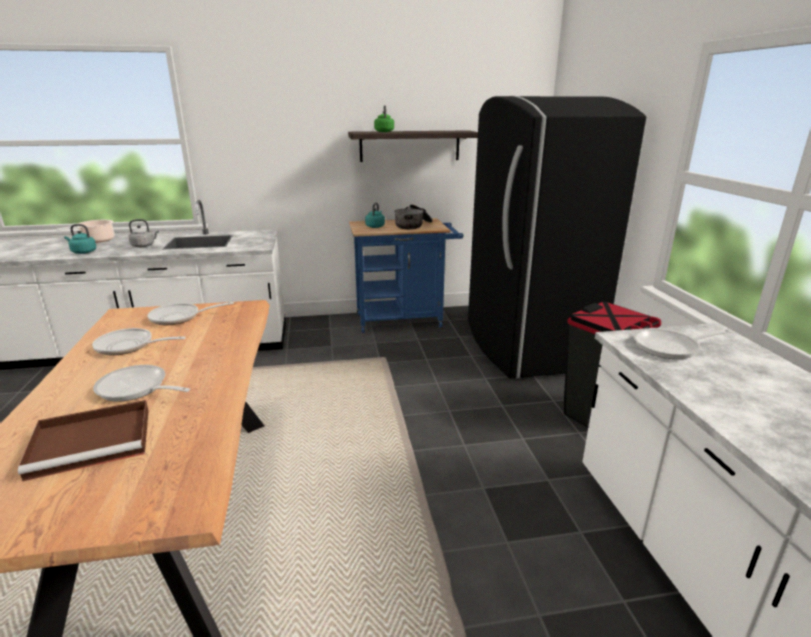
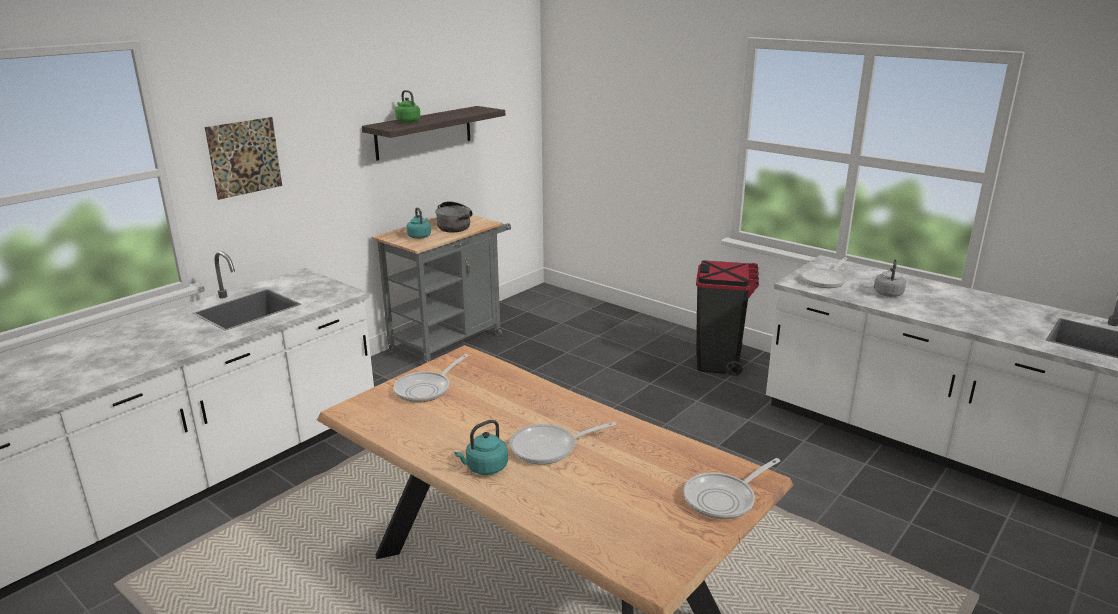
camera: 40 degrees left, 0 degrees up
brown tray [18,400,149,481] -> none
cooking pot [56,220,114,243] -> none
turquoise kettle [64,224,96,254] -> turquoise kettle moved to [455,420,508,475]
frying pan [92,328,186,355] -> frying pan moved to [684,458,780,520]
grey kettle [129,219,159,247] -> grey kettle moved to [874,259,906,297]
blue cart [349,218,463,333] -> grey cart [372,214,511,363]
black fridge [468,96,646,379] -> none
none -> picture [205,117,282,200]

